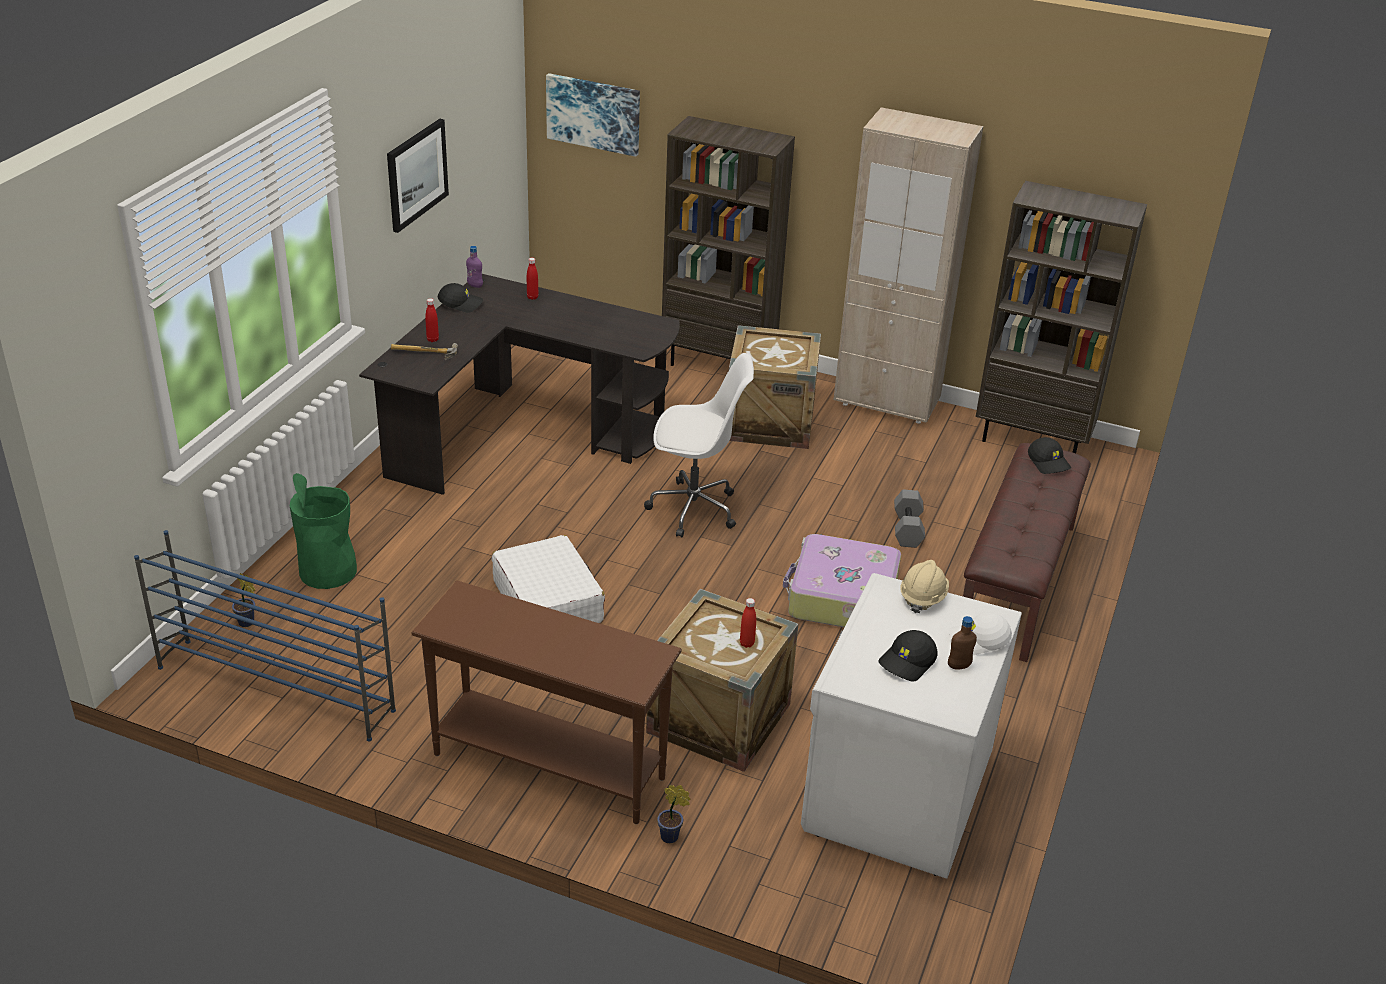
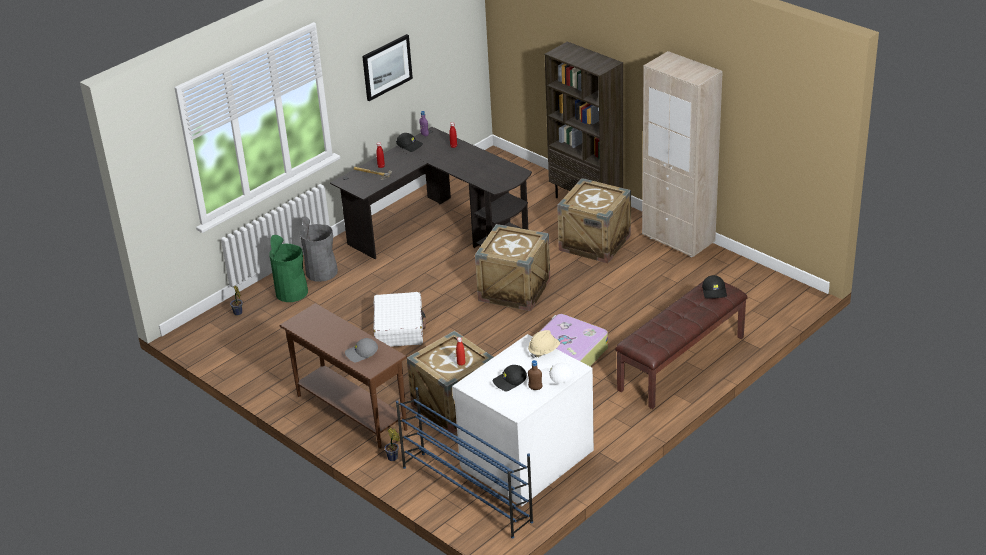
camera: 25 degrees right, 0 degrees up
blue shoe rack [134,530,396,741] -> blue shoe rack moved to [396,387,533,539]
picture [546,73,640,157] -> none
white office chair [644,353,754,538] -> crate [475,224,550,311]
grey dumbbell [894,489,925,548] -> none
brown bookcase [975,181,1147,453] -> none
none -> grey trash can [300,216,338,282]
none -> grey cap [345,338,378,362]

